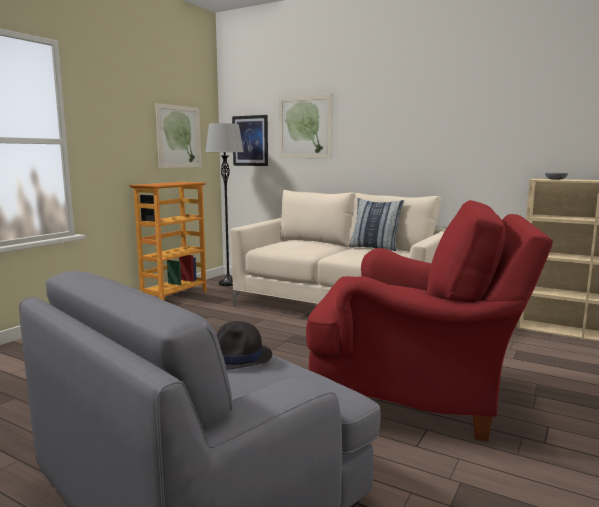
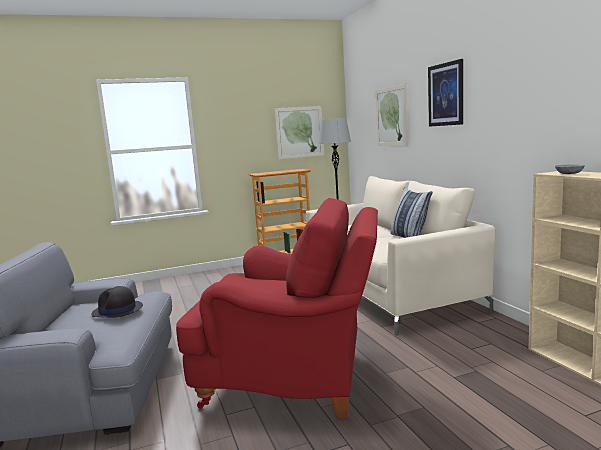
camera: 40 degrees right, 0 degrees up
picture [232,115,268,166] -> picture moved to [428,59,463,127]
red armchair [306,200,553,441] -> red armchair turned 45 degrees counterclockwise [176,198,378,418]

